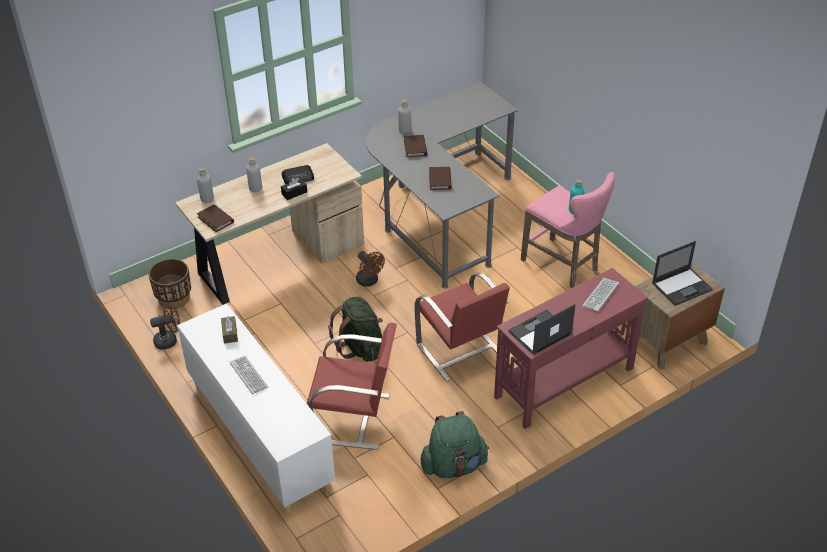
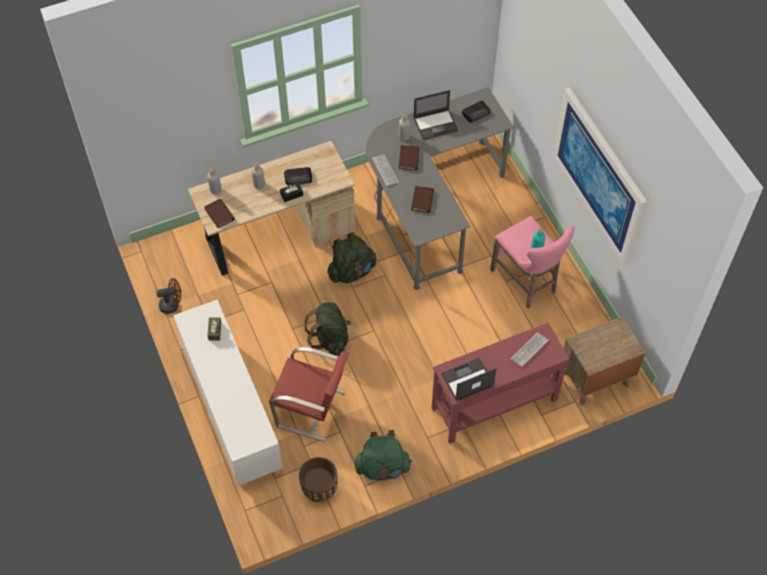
camera: 10 degrees right, 15 degrees up
brown planter [148,259,191,309] -> brown planter moved to [299,457,338,503]
keyboard [230,356,269,394] -> keyboard moved to [372,155,399,186]
brown fan [356,251,385,287] -> green backpack [327,232,376,283]
red chair [414,273,510,381] -> none
laptop [652,241,713,306] -> laptop moved to [413,90,458,140]
none -> radio [462,101,490,123]
none -> picture [552,87,647,266]

